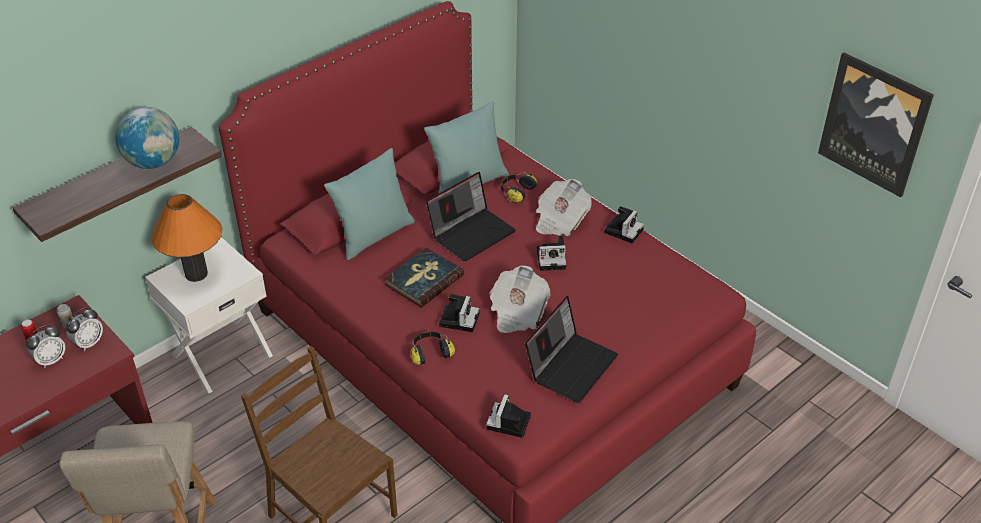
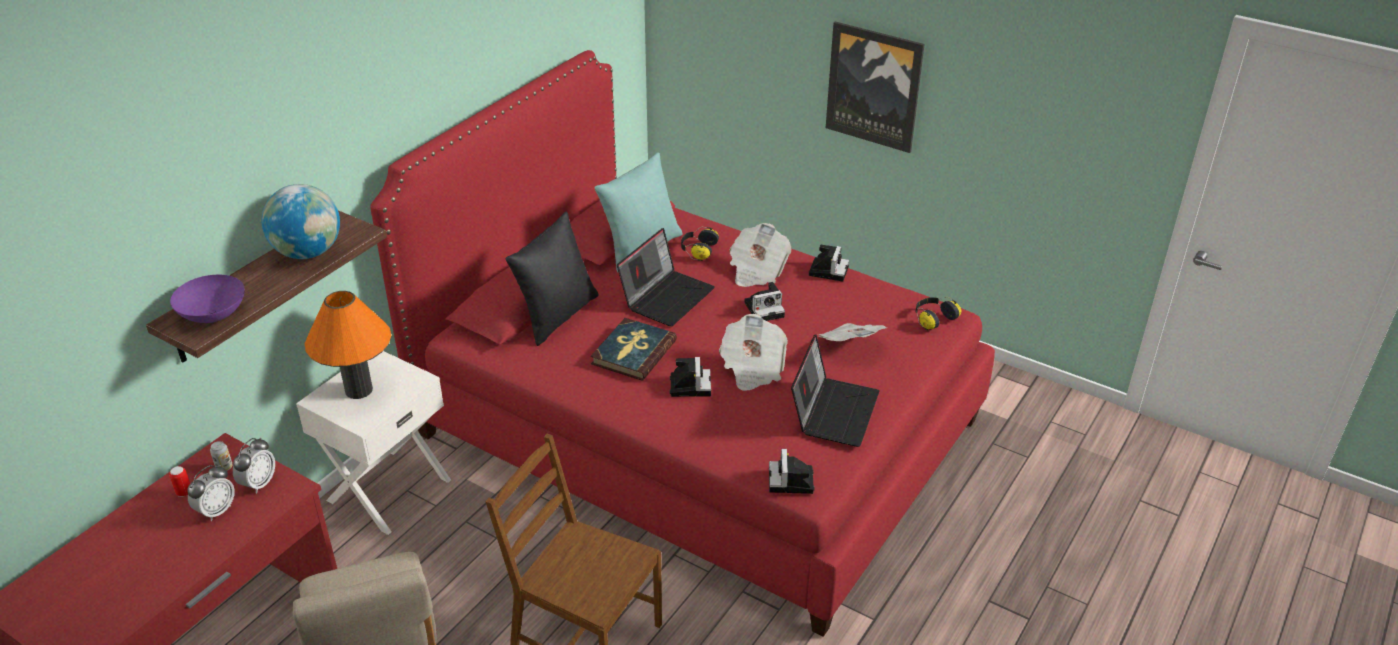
camera: 15 degrees left, 5 degrees down
turquoise pillow [324,148,415,260] -> black pillow [505,212,599,346]
headphones [411,332,455,365] -> headphones moved to [916,297,961,330]
picture [818,52,934,197] -> picture moved to [826,21,925,153]
none -> purple bowl [170,275,245,323]
none -> newspaper [819,323,887,341]

